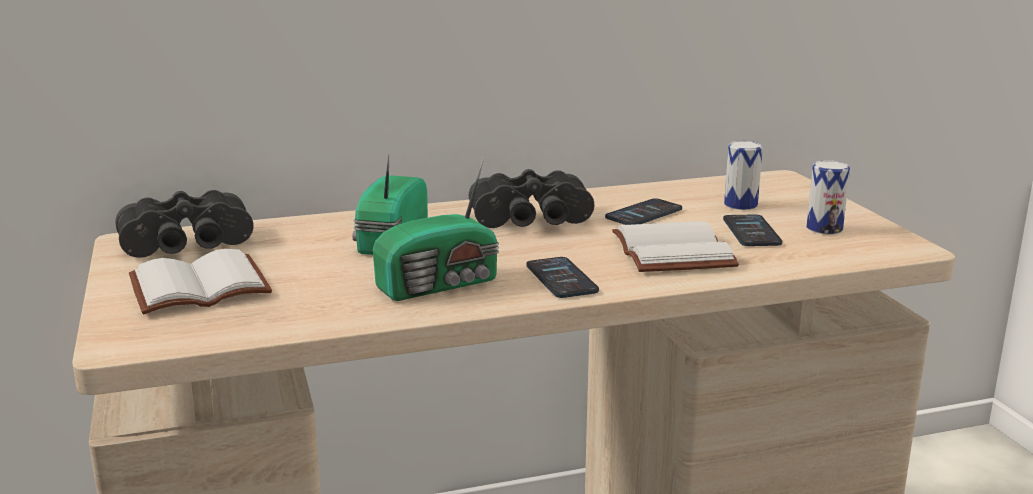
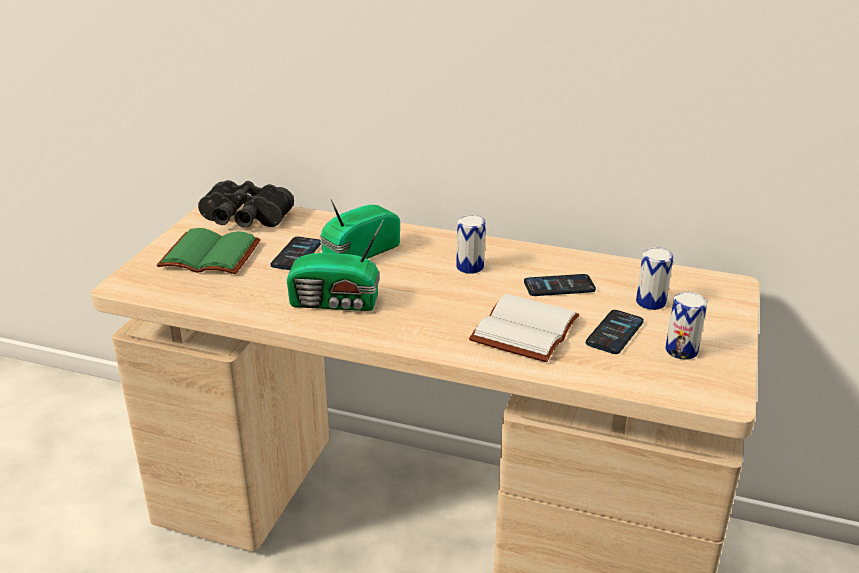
camera: 35 degrees right, 10 degrees up
white book [129,249,272,314] -> green book [157,228,261,274]
black binoculars [469,169,594,228] -> can [456,215,486,274]
phone [526,257,599,298] -> phone moved to [271,237,321,270]

